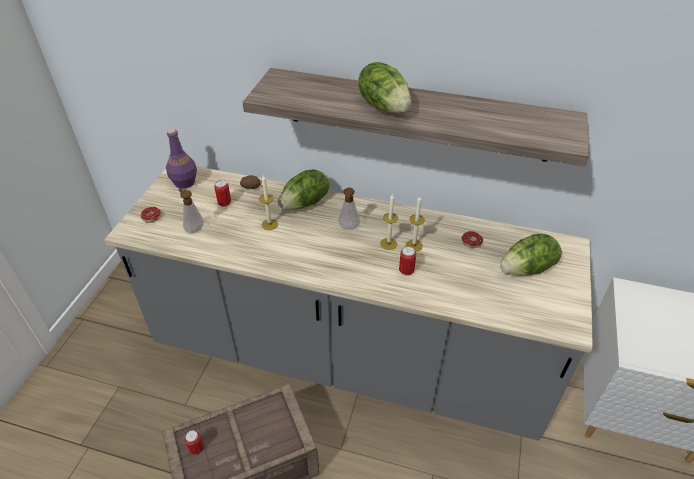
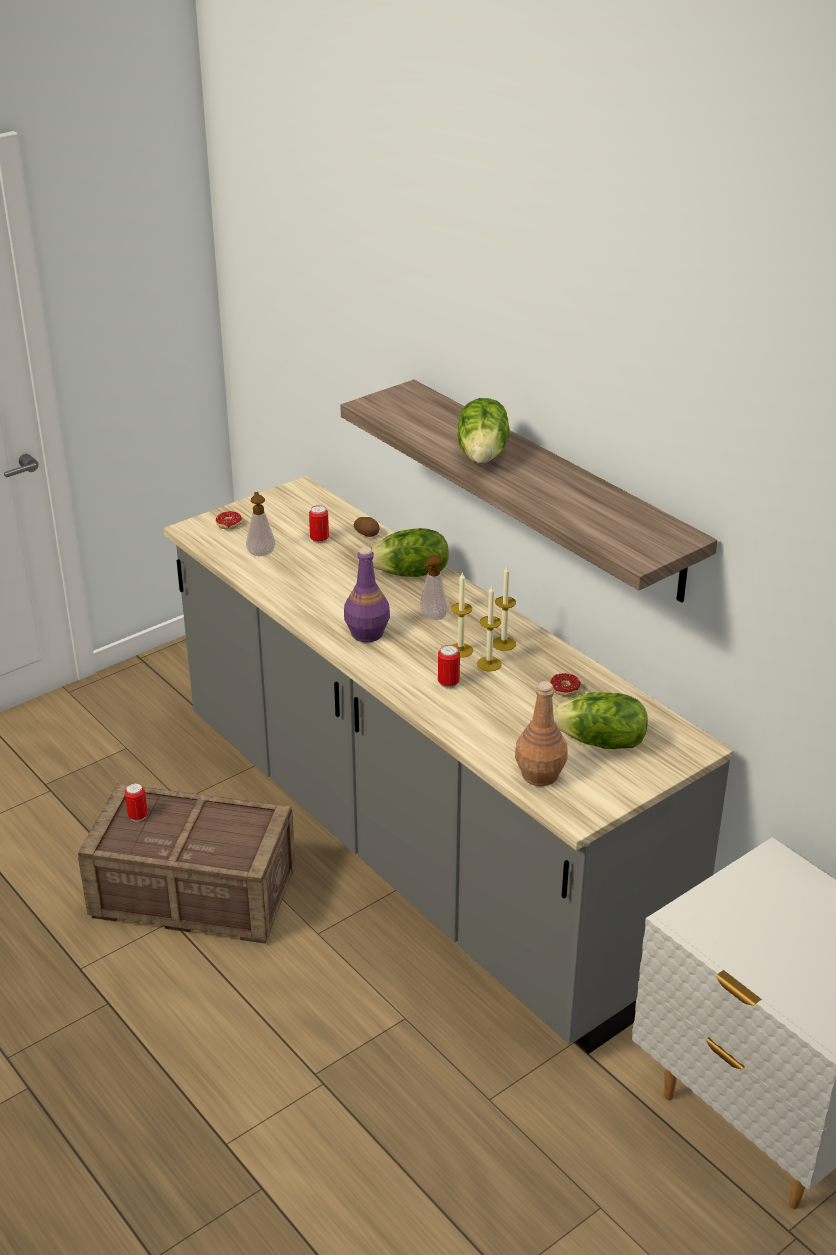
camera: 35 degrees right, 10 degrees down
purple bottle [166,128,197,189] -> purple bottle moved to [344,547,390,642]
candle [259,175,278,230] -> candle moved to [493,566,516,651]
none -> brown bottle [515,681,567,786]

